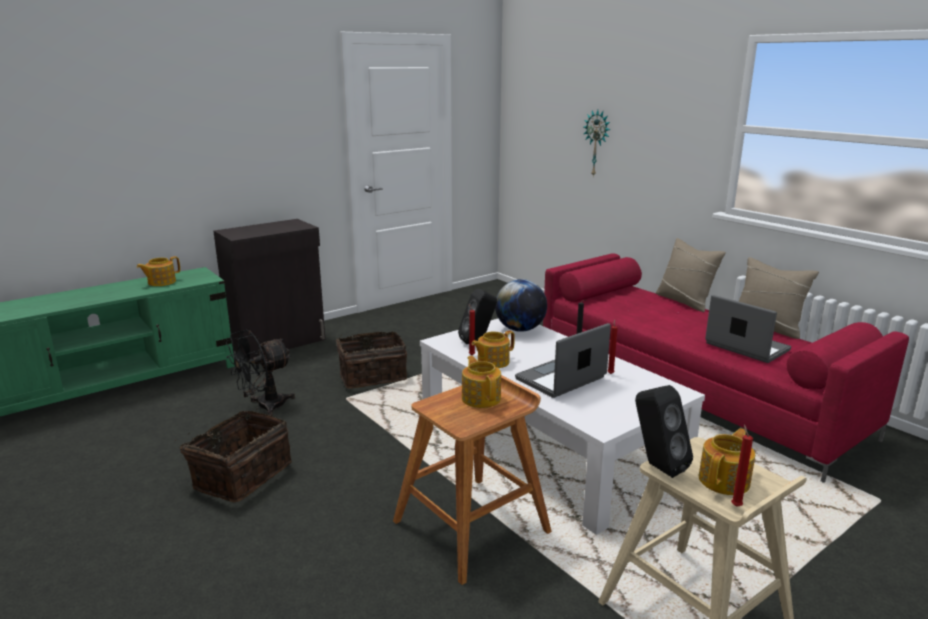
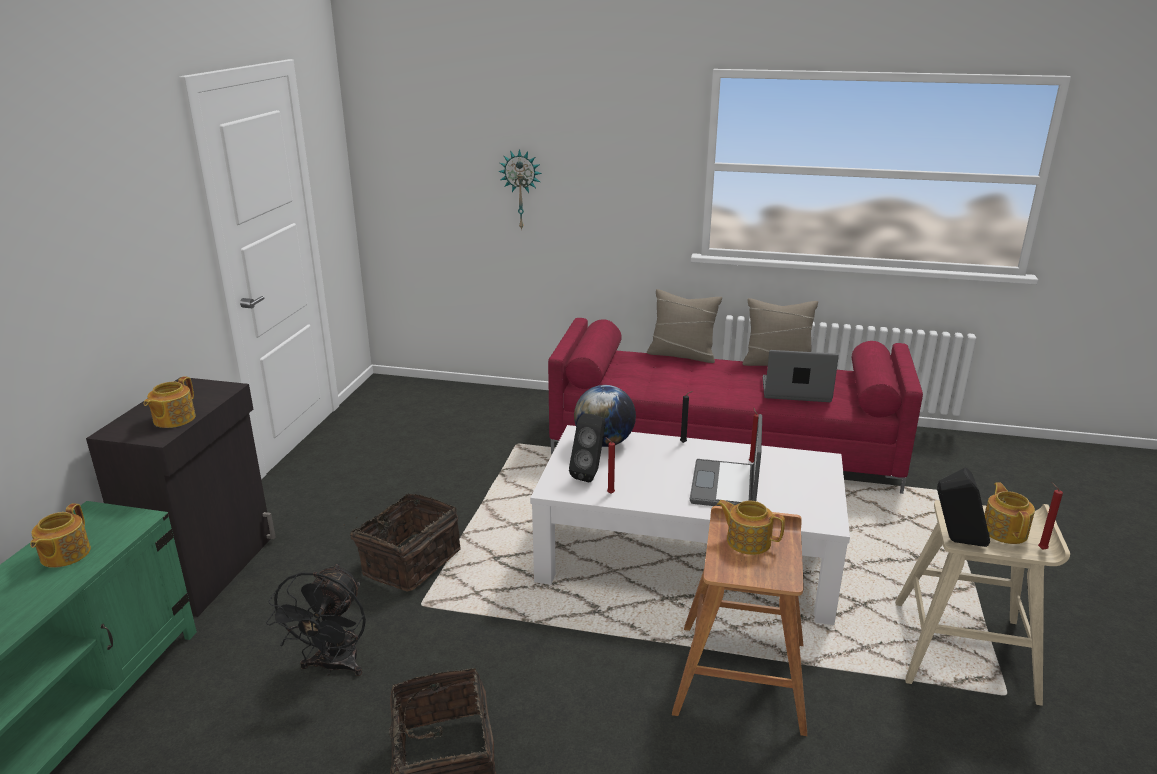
camera: 40 degrees left, 5 degrees up
teapot [471,331,515,368] -> teapot moved to [144,376,196,428]

